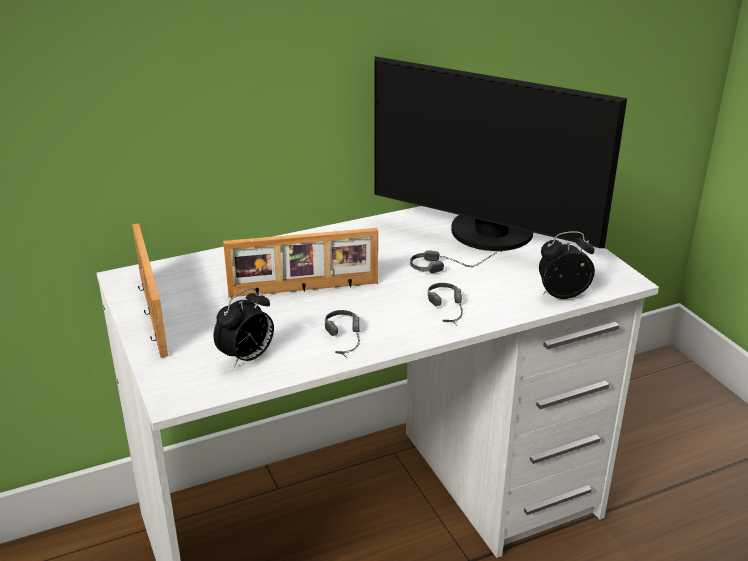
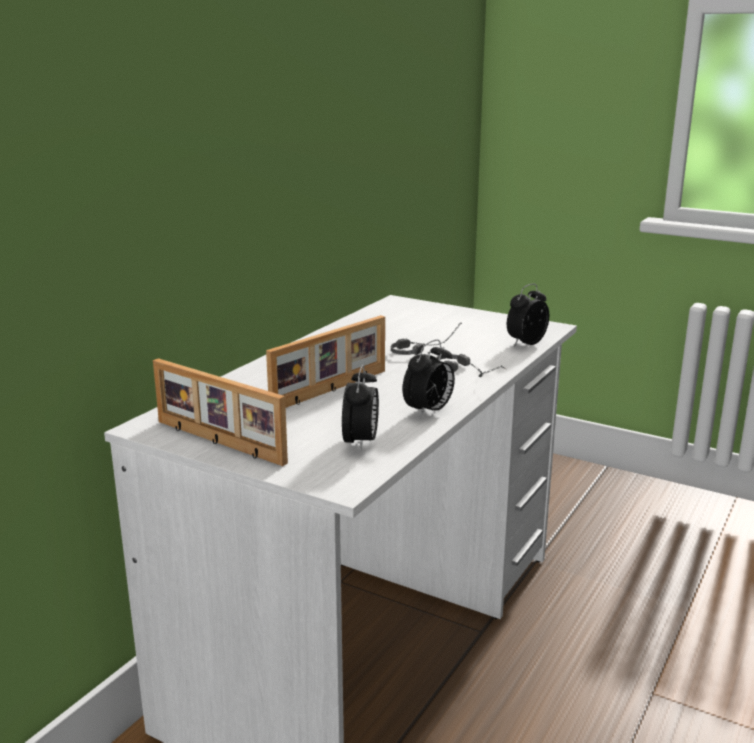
camera: 35 degrees left, 10 degrees down
headphones [325,310,360,359] -> alarm clock [403,339,455,418]
monitor [374,56,627,251] -> none

